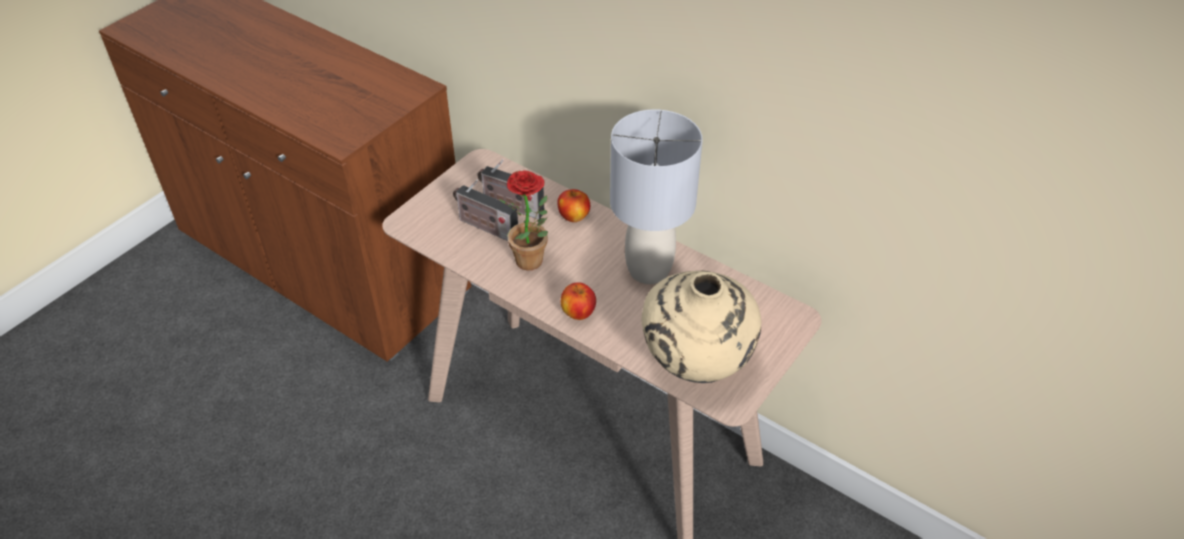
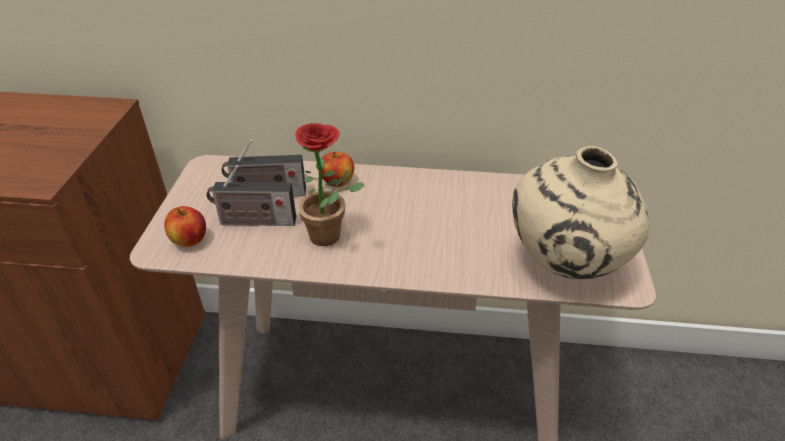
camera: 30 degrees left, 5 degrees down
apple [561,282,596,320] -> apple moved to [164,206,206,247]
grey table lamp [610,109,703,284] -> none

